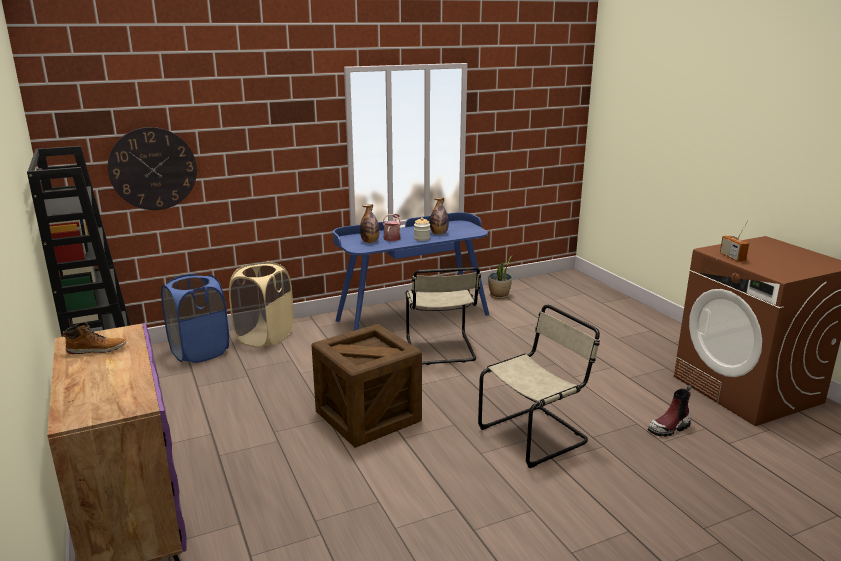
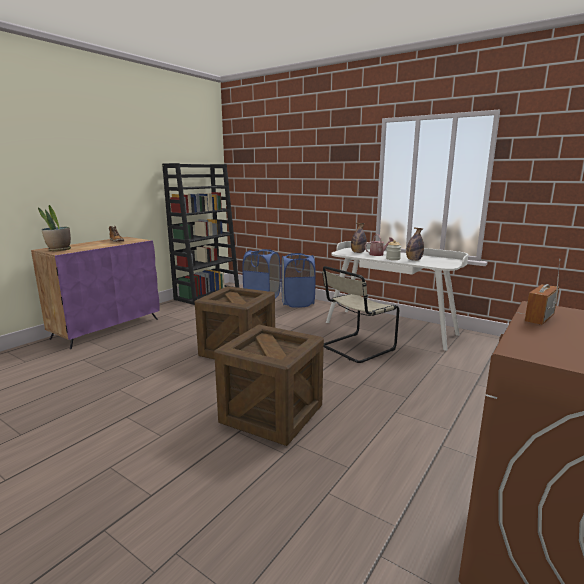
camera: 60 degrees right, 5 degrees down
wall clock [108,127,197,210] -> none
beige laundry basket [229,262,294,348] -> blue laundry basket [281,253,316,308]
blue desk [333,212,489,331] -> white desk [326,241,468,351]
beige chair [478,305,600,468] -> crate [214,325,324,446]
potted plant [488,256,512,299] -> potted plant moved to [38,205,71,251]
boot [648,385,692,436] -> none

